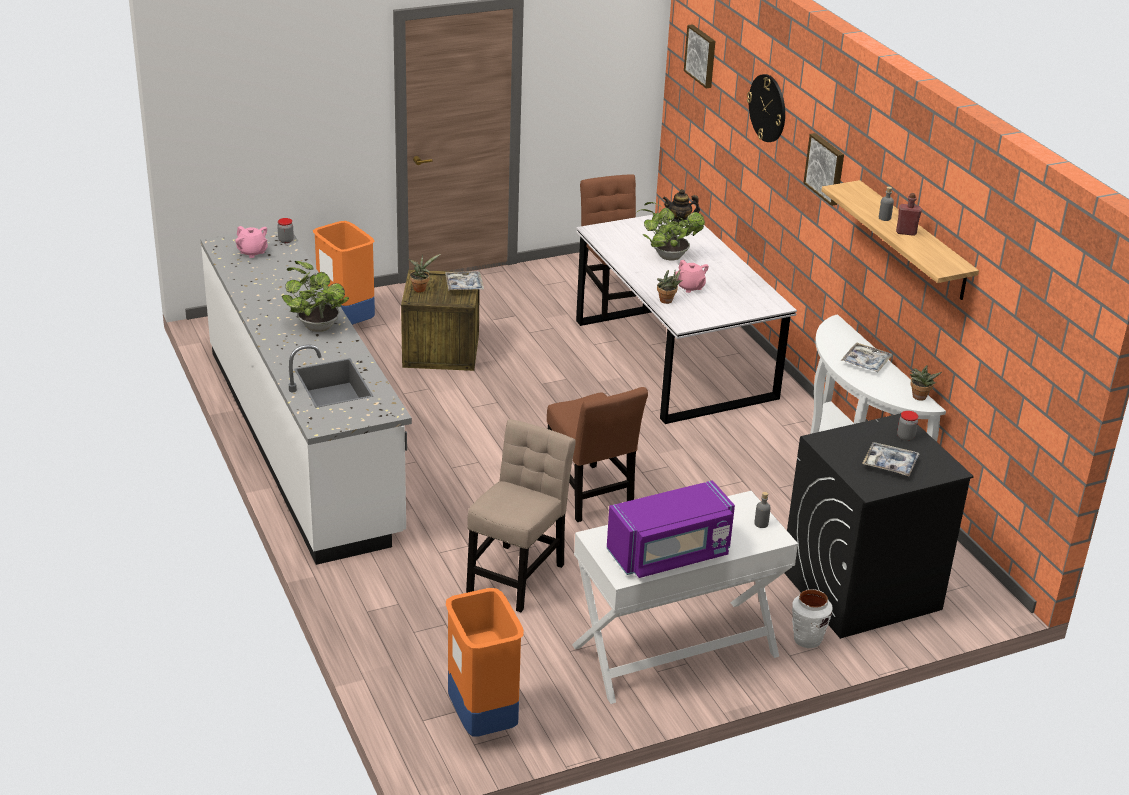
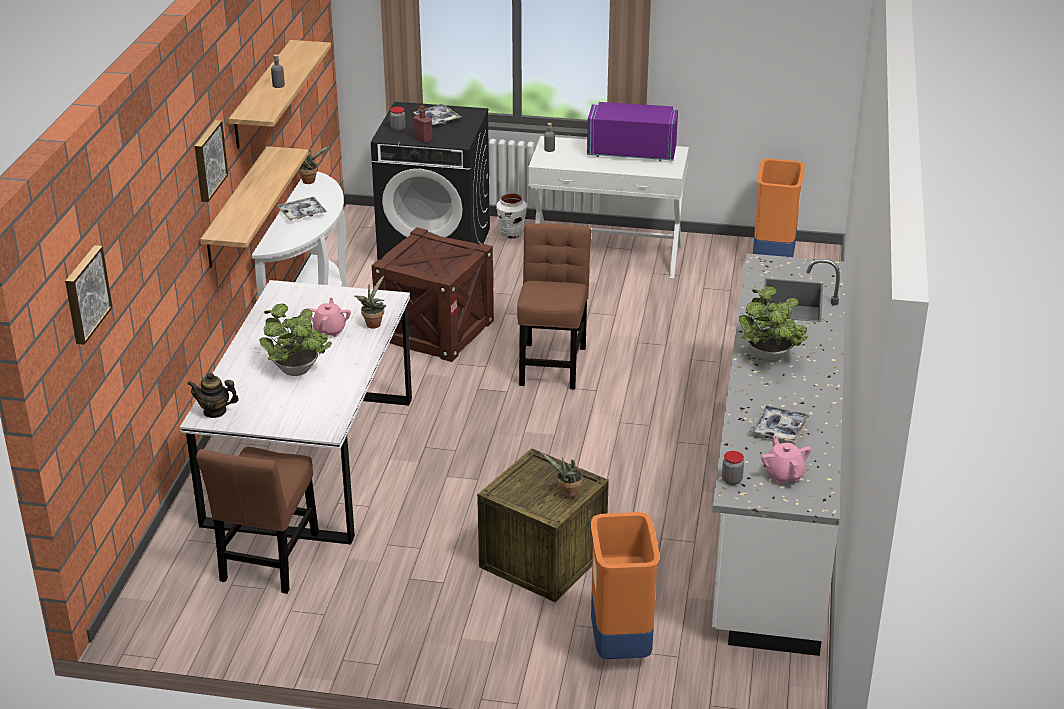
camera: 145 degrees left, 0 degrees up
tray [445,271,484,291] -> tray moved to [750,405,810,442]
beige chair [466,419,576,612] -> none
teapot [663,189,700,222] -> teapot turned 150 degrees clockwise [187,373,239,418]
wall clock [747,74,785,142] -> none
red bottle [896,193,922,236] -> red bottle moved to [414,105,432,143]
none -> shelf [200,146,309,268]
none -> crate [372,227,494,362]

